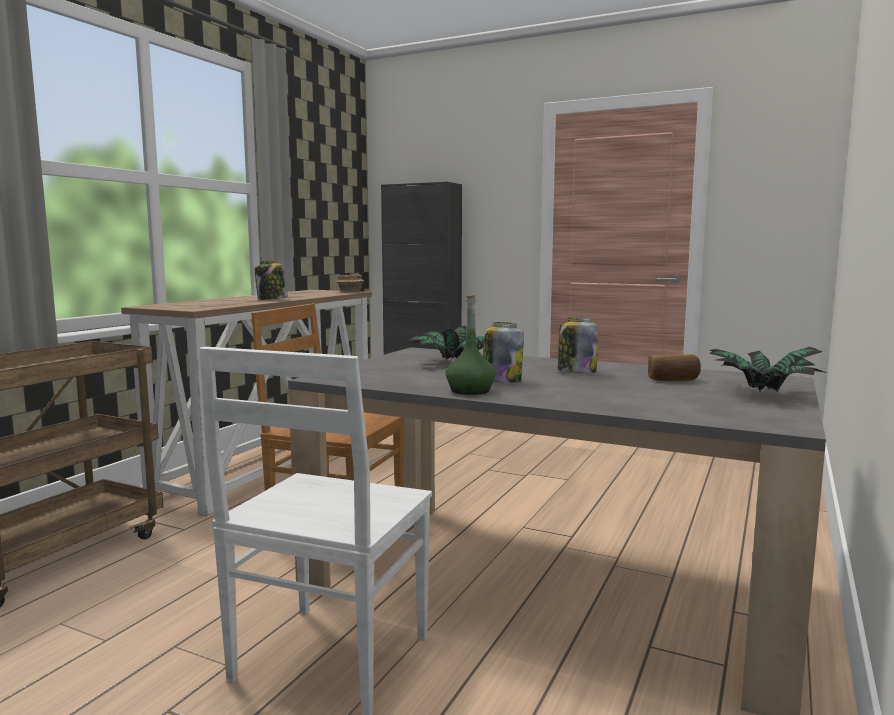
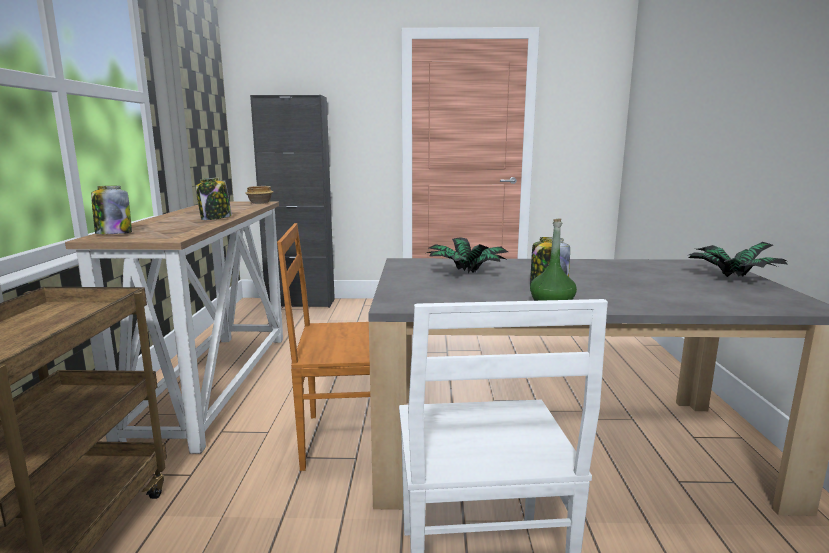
camera: 25 degrees left, 5 degrees up
jar [558,317,598,373] -> jar moved to [91,186,132,234]
bread [648,354,701,381] -> none

